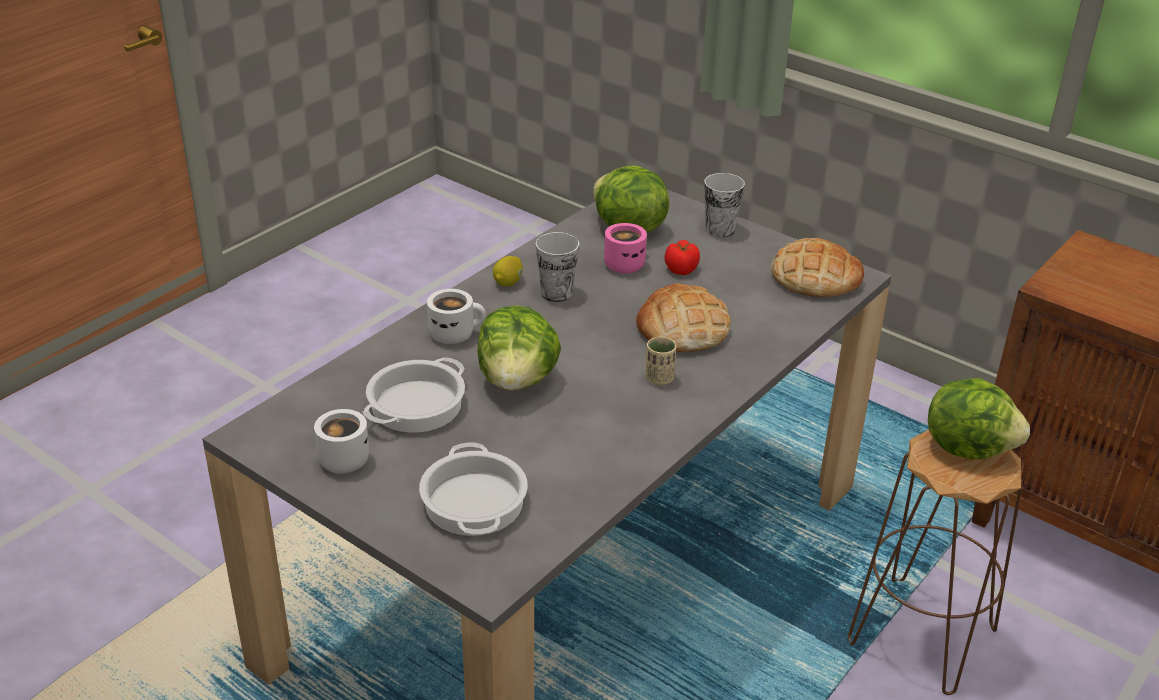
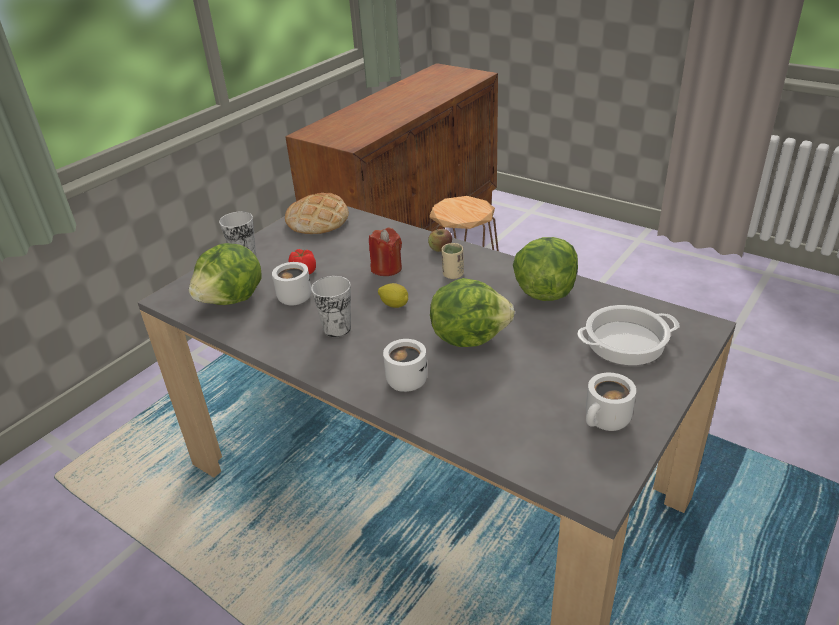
camera: 90 degrees left, 0 degrees up
cooking pot [363,357,465,433] -> none
lemon [493,256,523,287] -> lemon moved to [378,283,408,308]
pink mug [604,223,647,274] -> white mug [272,262,311,305]
bread [636,283,730,352] -> red candle [369,228,402,276]
lettuce [928,378,1030,460] -> lettuce moved to [513,237,578,301]
none -> apple [428,229,452,252]

